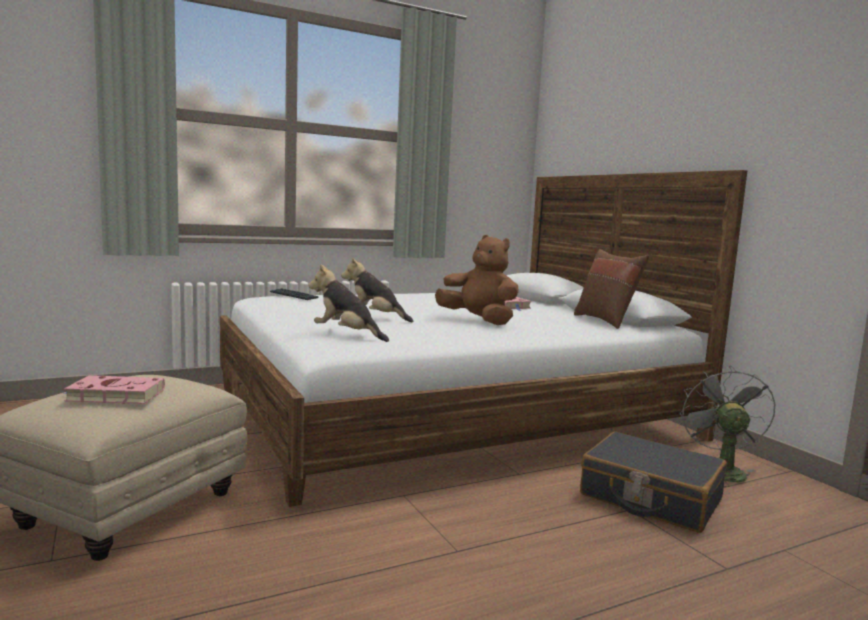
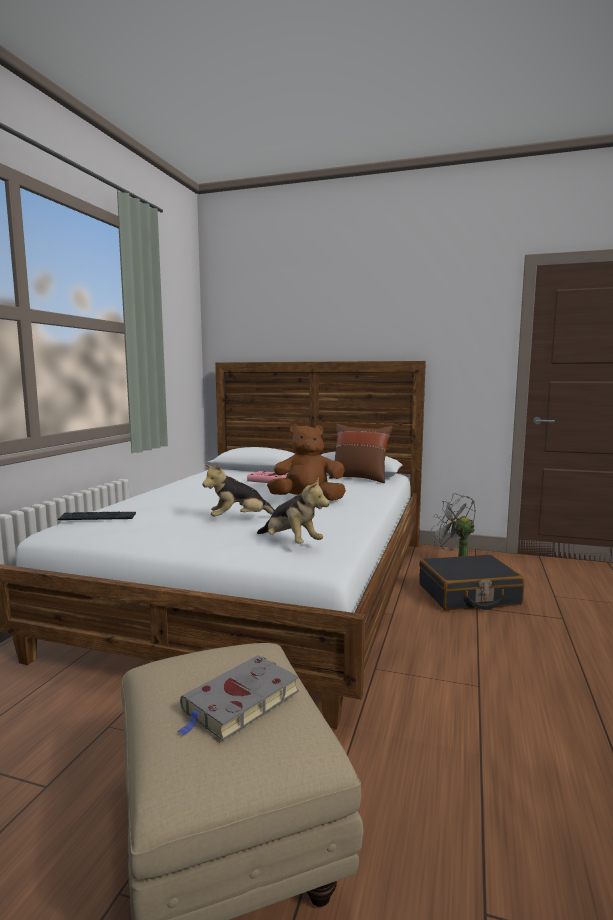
camera: 45 degrees left, 0 degrees up
pink book [63,375,165,404] -> grey book [177,655,299,741]
plush toy [309,264,389,342] -> plush toy turned 120 degrees counterclockwise [257,477,330,544]

